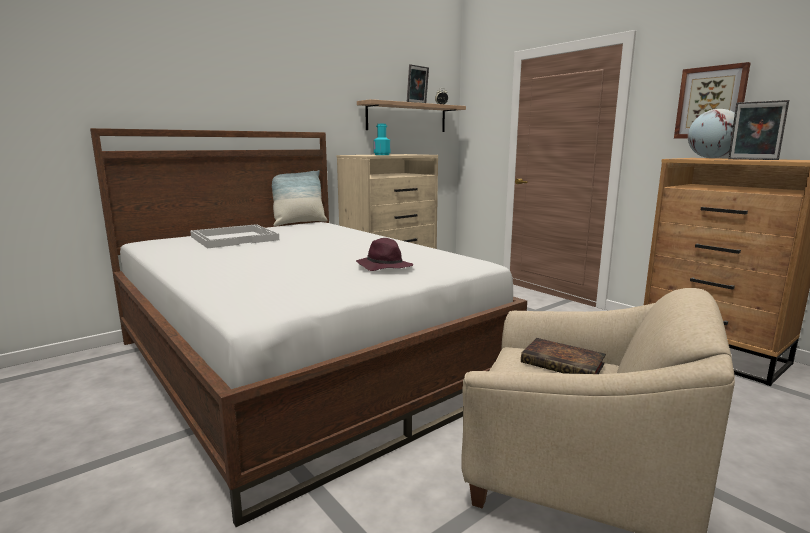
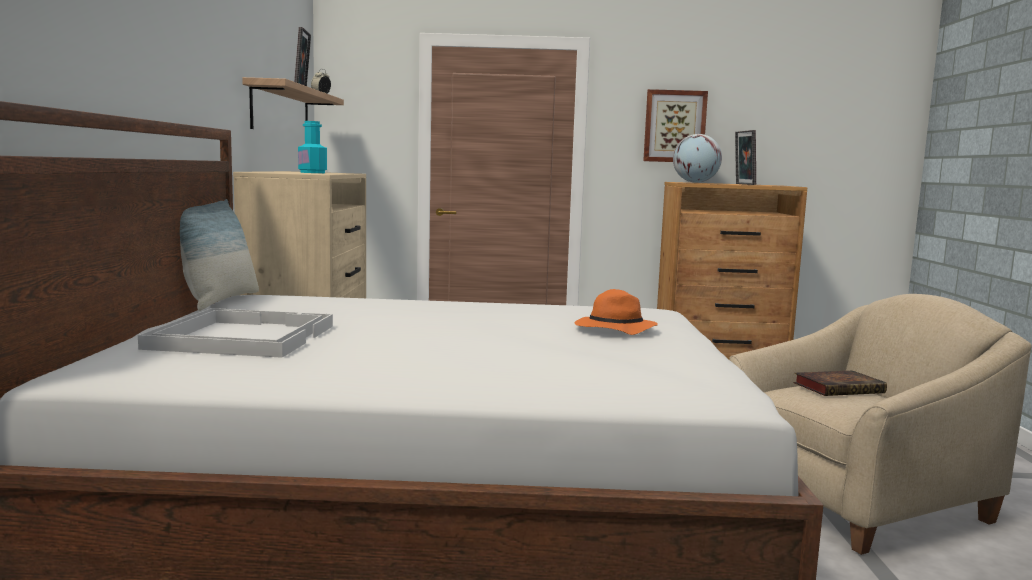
camera: 50 degrees left, 5 degrees down
purple hat [356,238,413,271] -> orange hat [575,289,658,335]
picture frame [728,100,789,160] -> picture frame turned 90 degrees clockwise [735,130,756,185]

